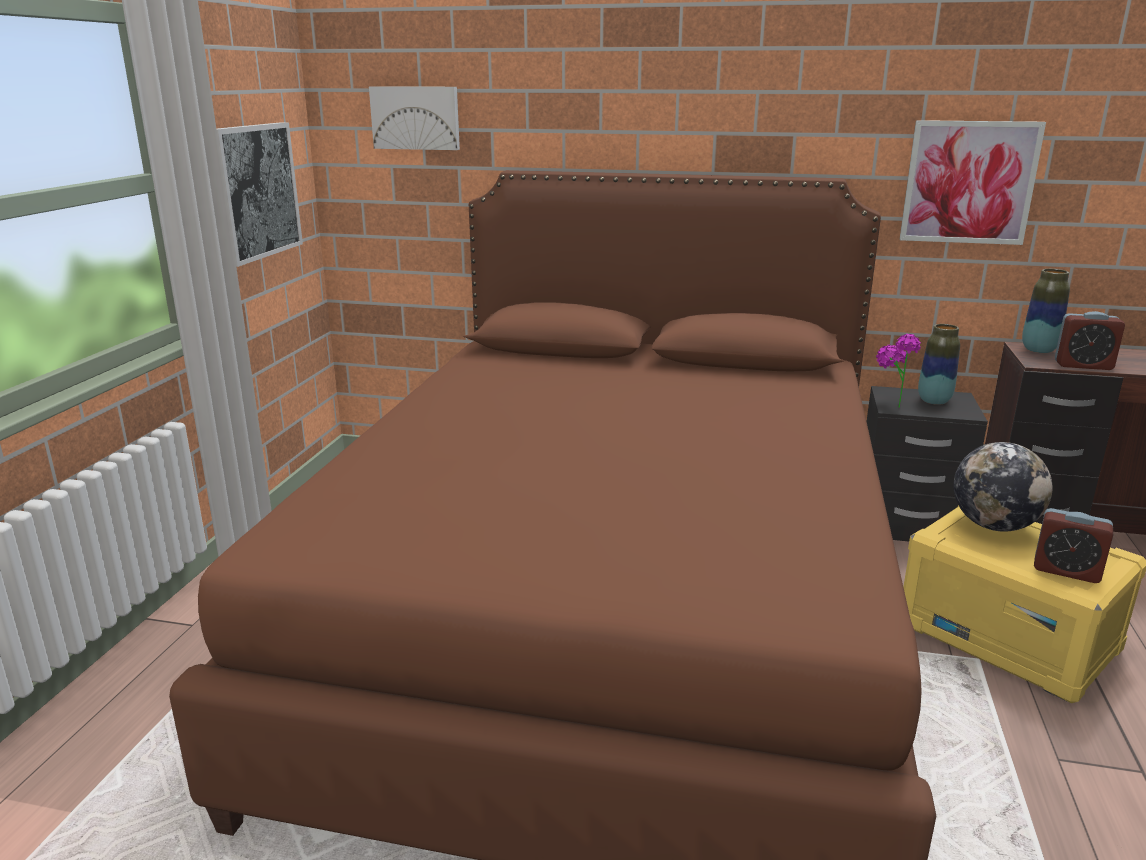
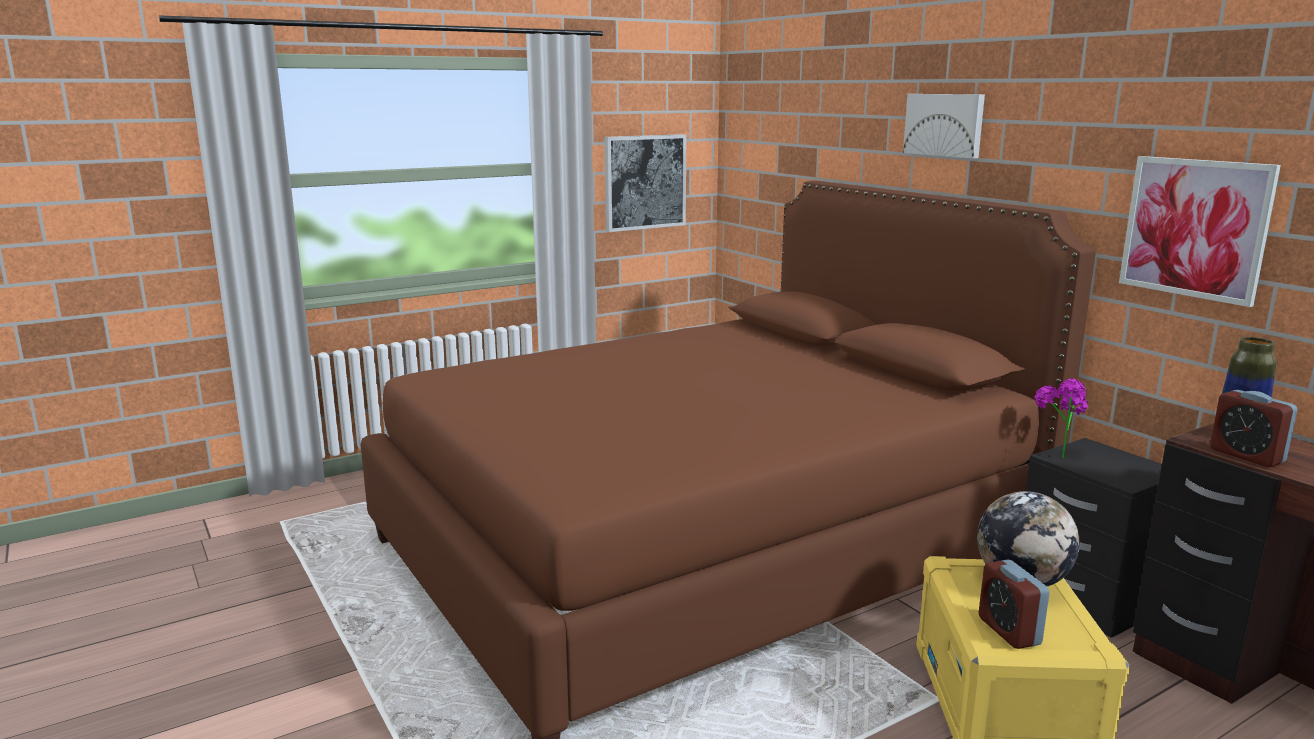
camera: 45 degrees right, 5 degrees down
picture [369,86,460,150] -> picture moved to [903,94,985,158]
vase [918,324,960,405] -> none

